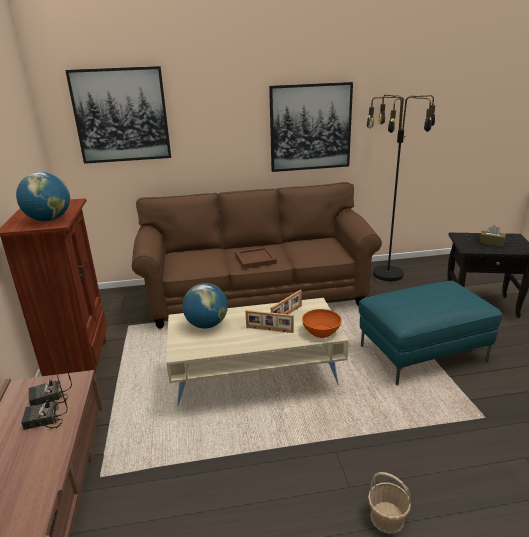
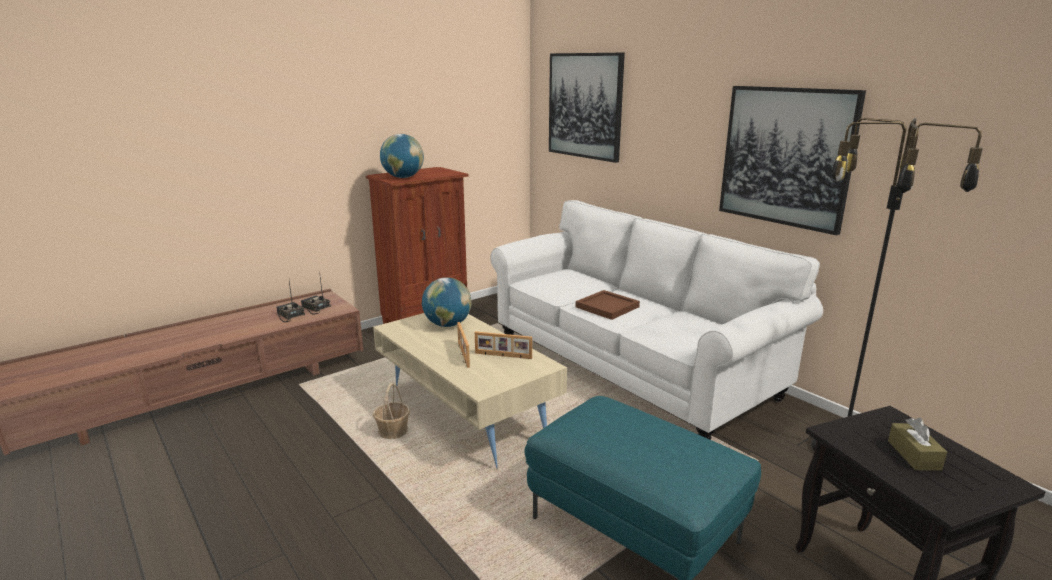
camera: 60 degrees right, 5 degrees down
brown sofa [132,182,382,329] -> white sofa [490,200,823,440]
orange bowl [302,309,342,338] -> none
basket [368,472,411,534] -> basket moved to [373,383,410,439]

